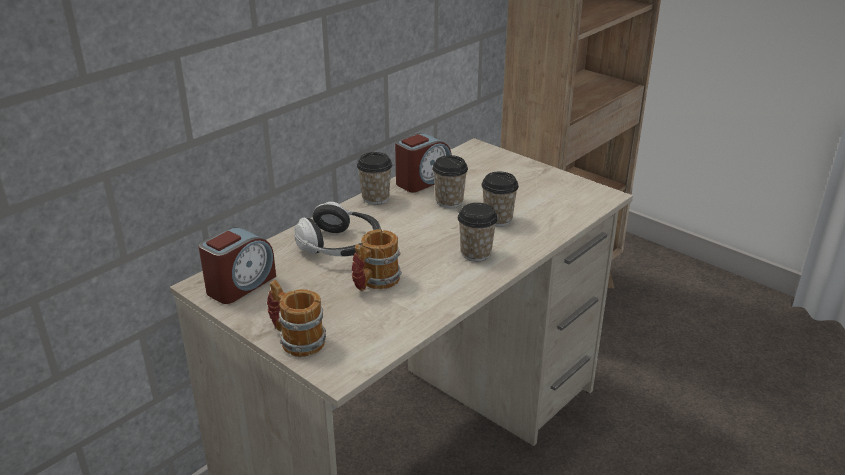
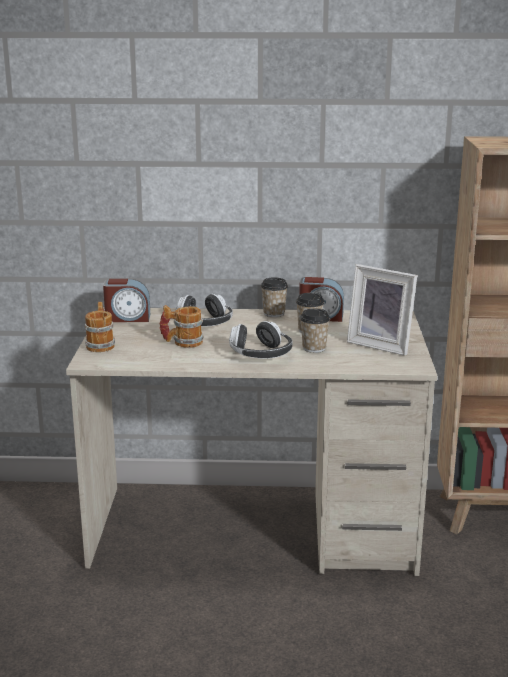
camera: 50 degrees right, 10 degrees down
cup [458,203,498,261] -> headphones [229,321,292,359]
none -> picture frame [347,264,417,356]

